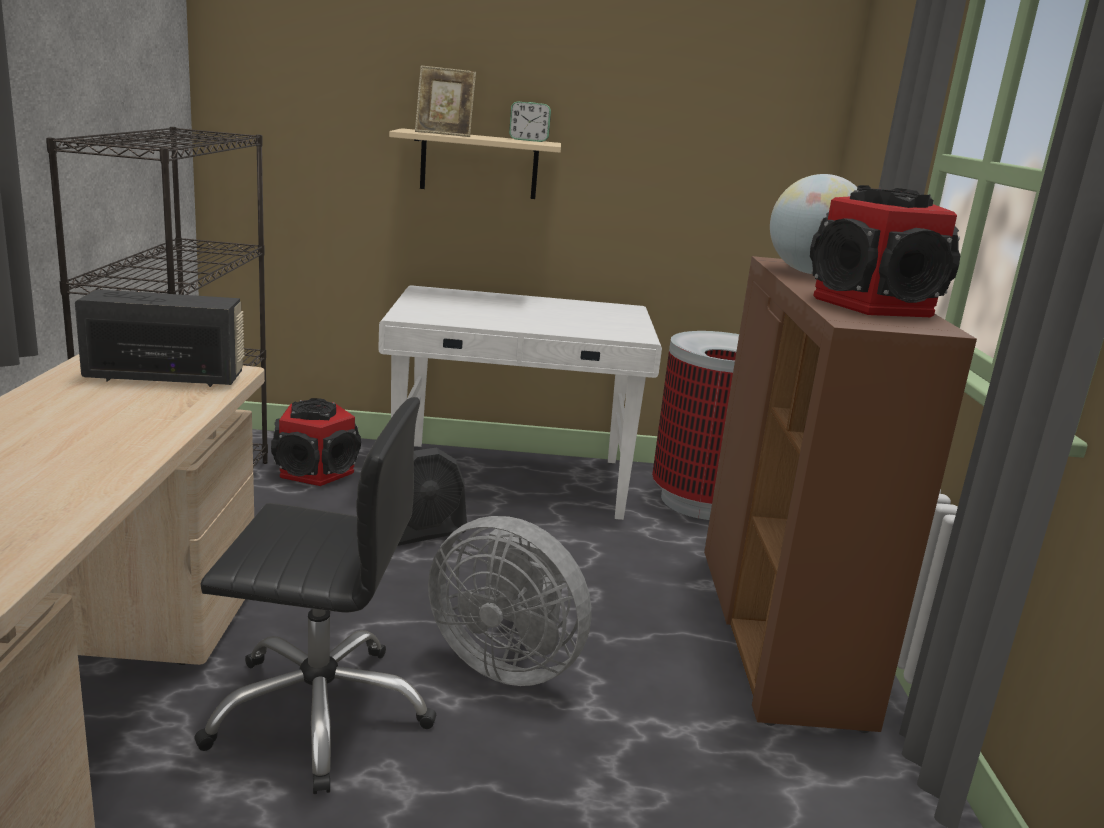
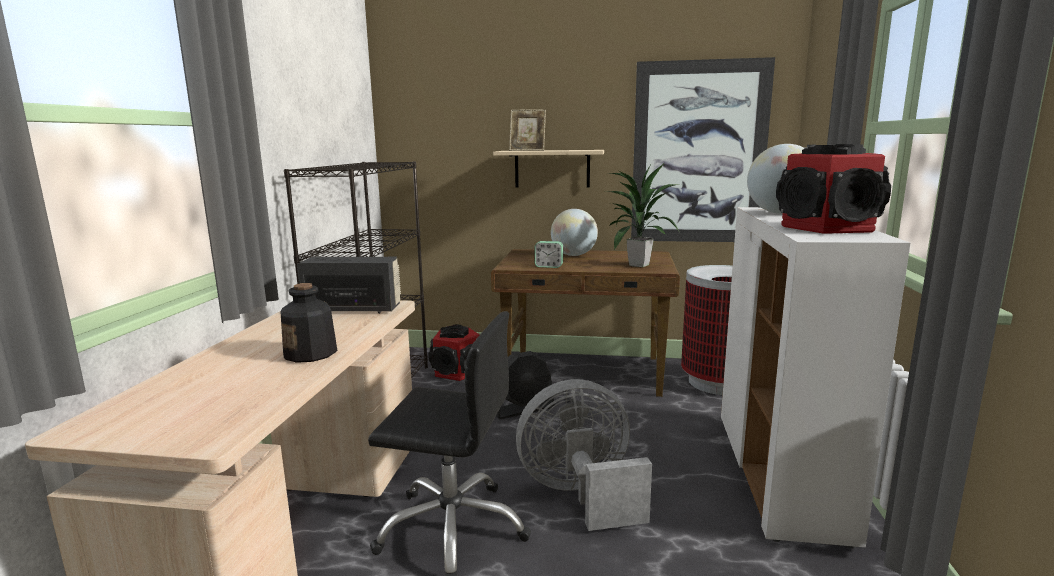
camera: 10 degrees right, 5 degrees down
white desk [378,285,662,520] -> brown desk [491,249,680,397]
grey fan [428,516,591,686] -> grey fan turned 135 degrees clockwise [516,379,652,531]
alarm clock [509,102,551,142] -> alarm clock moved to [535,241,563,268]
brown cabinet [704,256,977,733] -> white cabinet [721,207,911,548]
none -> bottle [281,283,337,363]
none -> globe [551,209,598,256]
none -> potted plant [606,161,680,267]
none -> picture [631,57,775,242]

